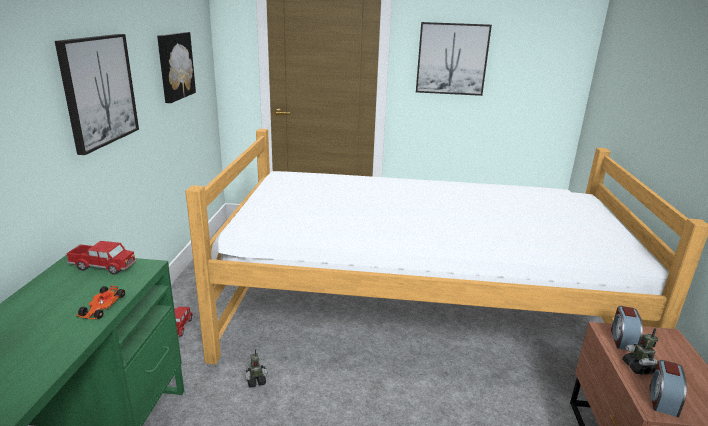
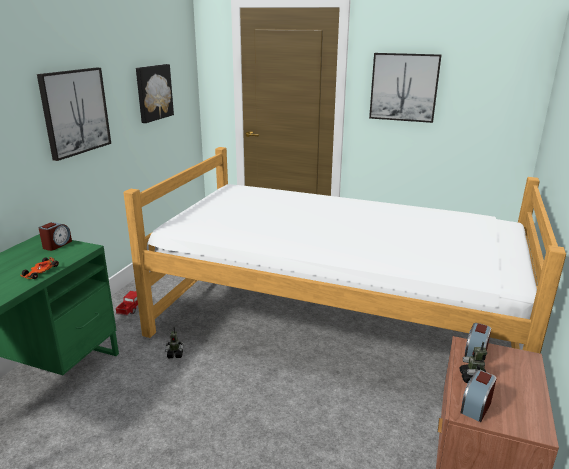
camera: 15 degrees right, 0 degrees up
toy truck [66,241,136,275] -> alarm clock [39,222,72,251]

